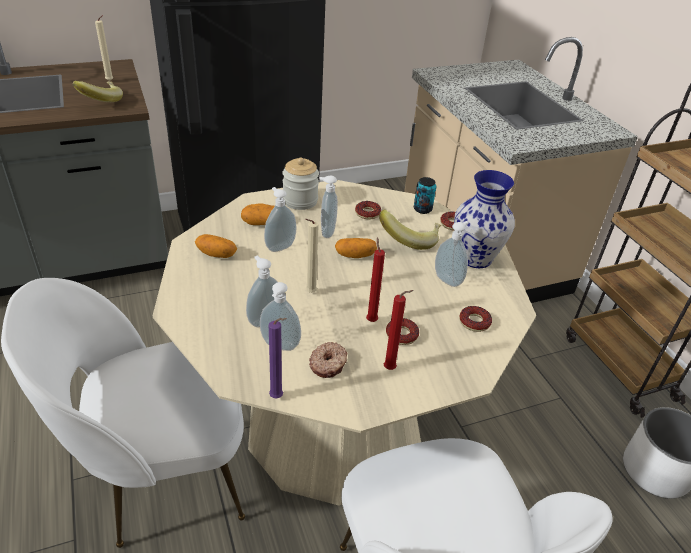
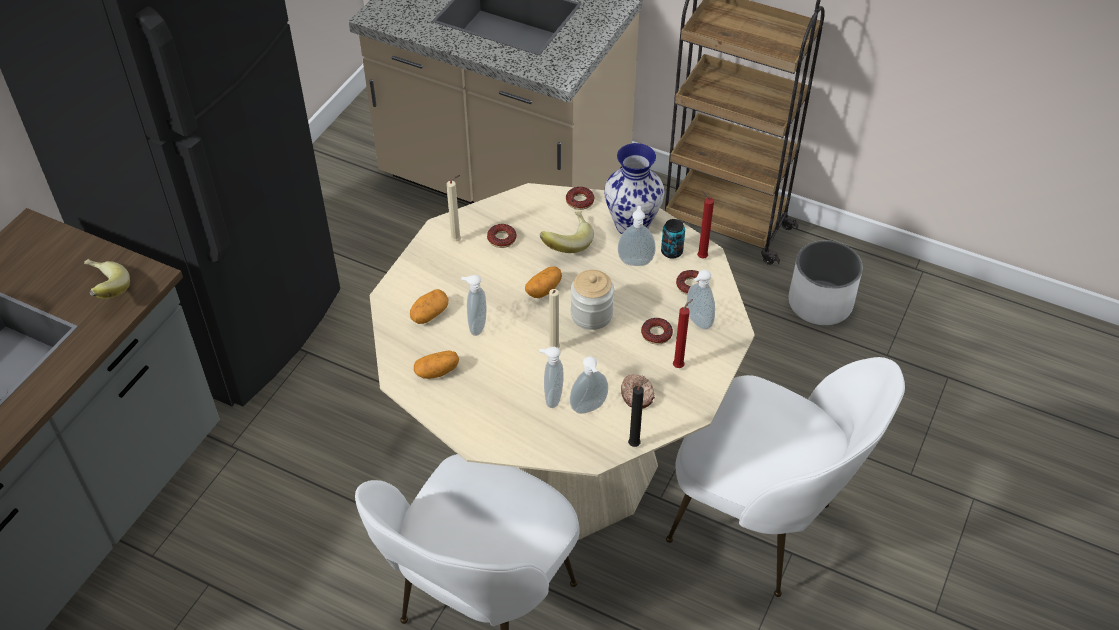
camera: 40 degrees left, 10 degrees up
beige candle [95,16,113,81] -> beige candle moved to [446,175,461,242]
purple candle [269,318,287,399] -> black candle [628,380,649,447]
jar [282,158,319,210] -> jar moved to [571,270,614,330]
soap dispenser [319,176,338,238] -> soap dispenser moved to [687,270,715,330]
red candle [366,237,385,322] -> red candle moved to [697,190,714,259]
can [414,177,436,214] -> can moved to [661,219,685,259]

